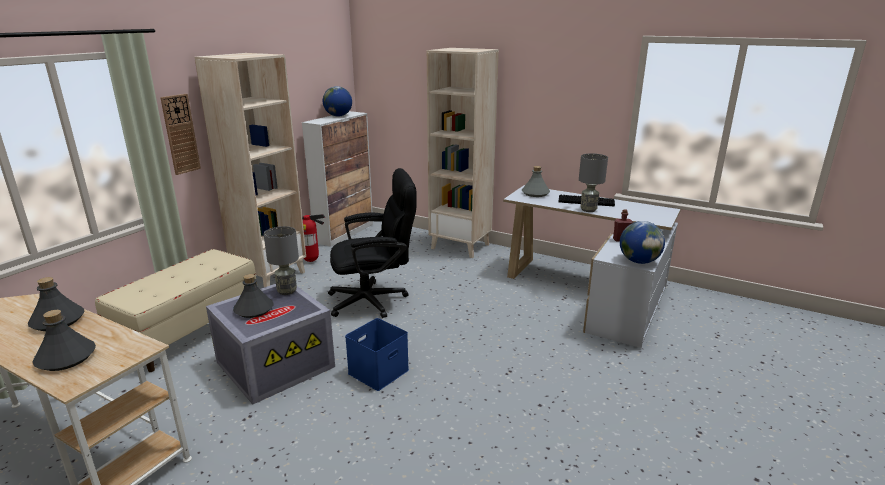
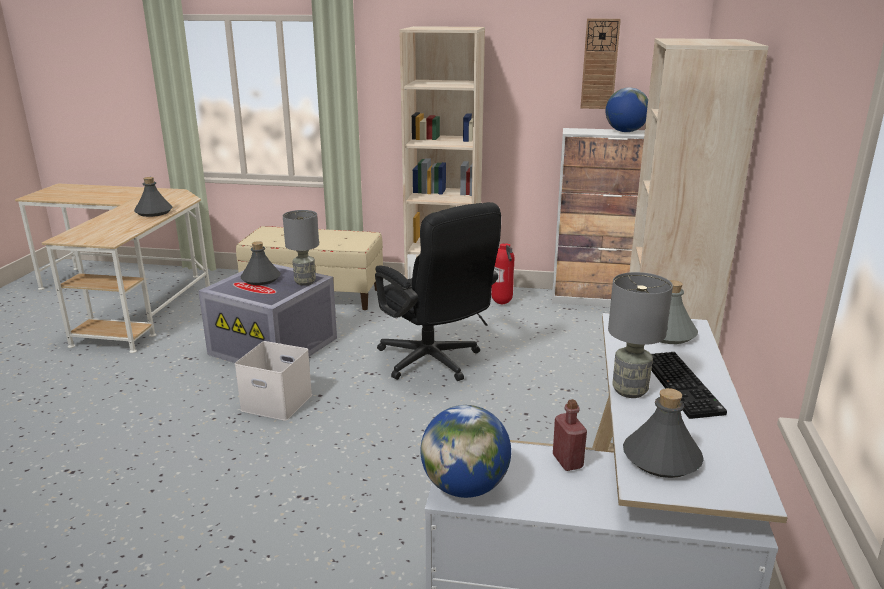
camera: 70 degrees right, 0 degrees up
grey bottle [32,310,96,371] -> grey bottle moved to [623,388,704,478]
wall clock [160,94,201,175] -> wall clock moved to [580,19,621,109]
blue storage box [345,318,409,391] -> white storage box [235,341,312,421]

